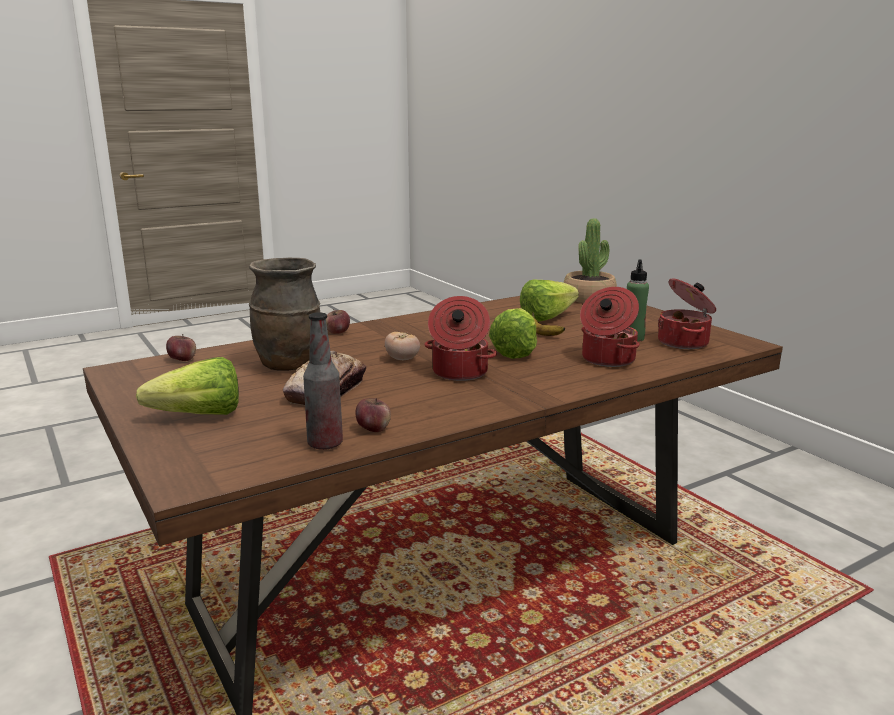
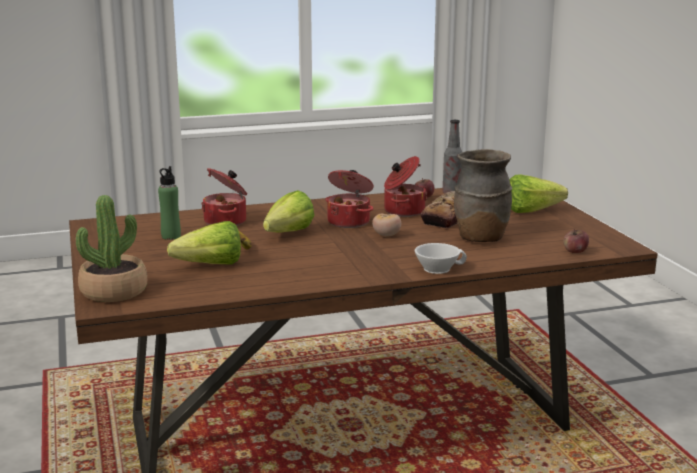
camera: 165 degrees left, 0 degrees up
apple [326,309,350,334] -> white cup [415,243,467,274]
cooking pot [658,278,716,349] -> cooking pot moved to [384,156,427,217]

